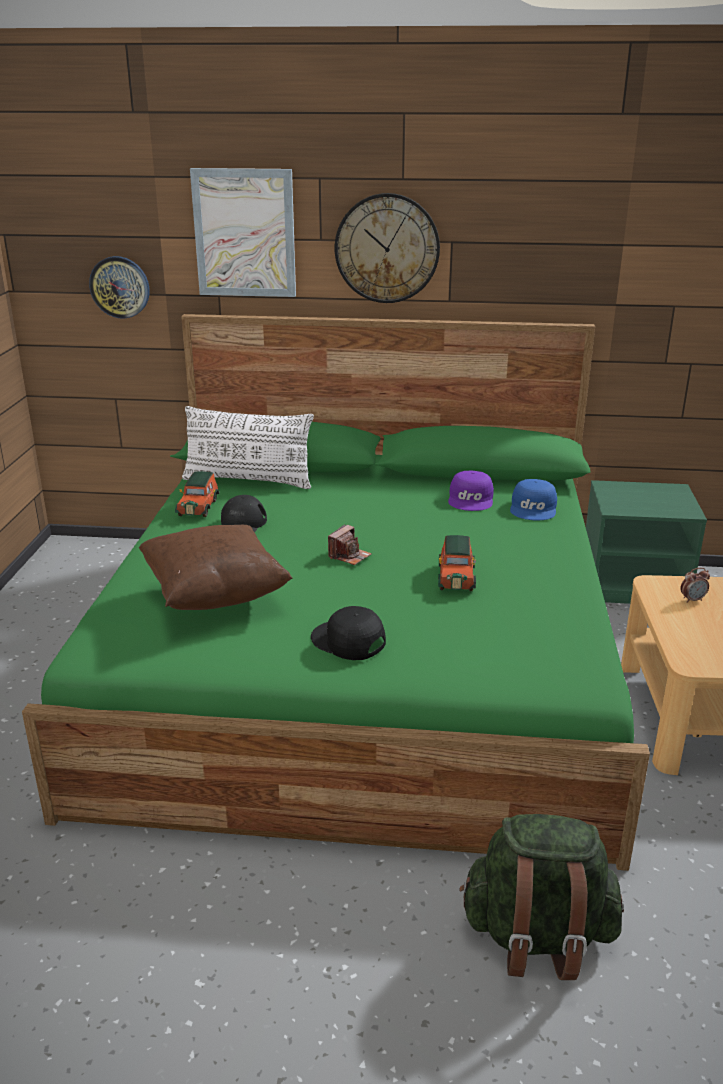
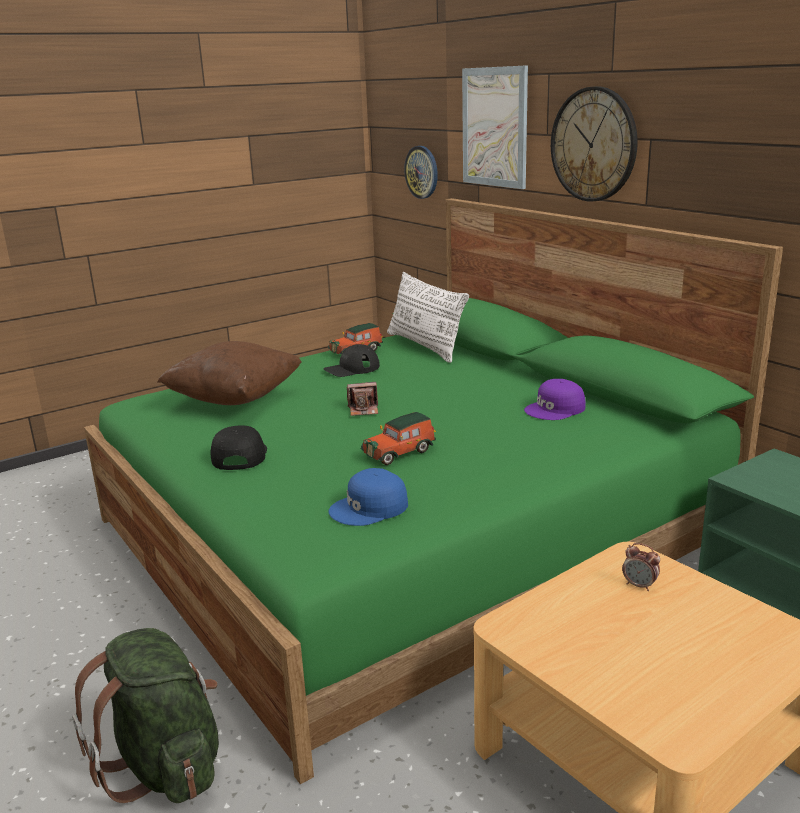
camera: 50 degrees right, 5 degrees down
blue cap [510,479,557,520] -> blue cap moved to [328,468,408,526]

